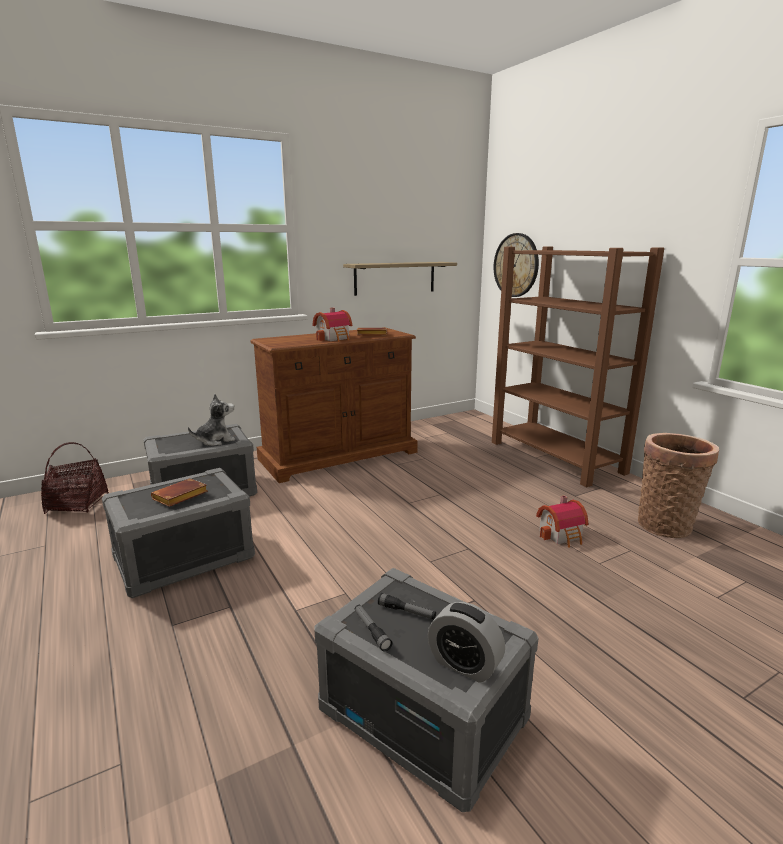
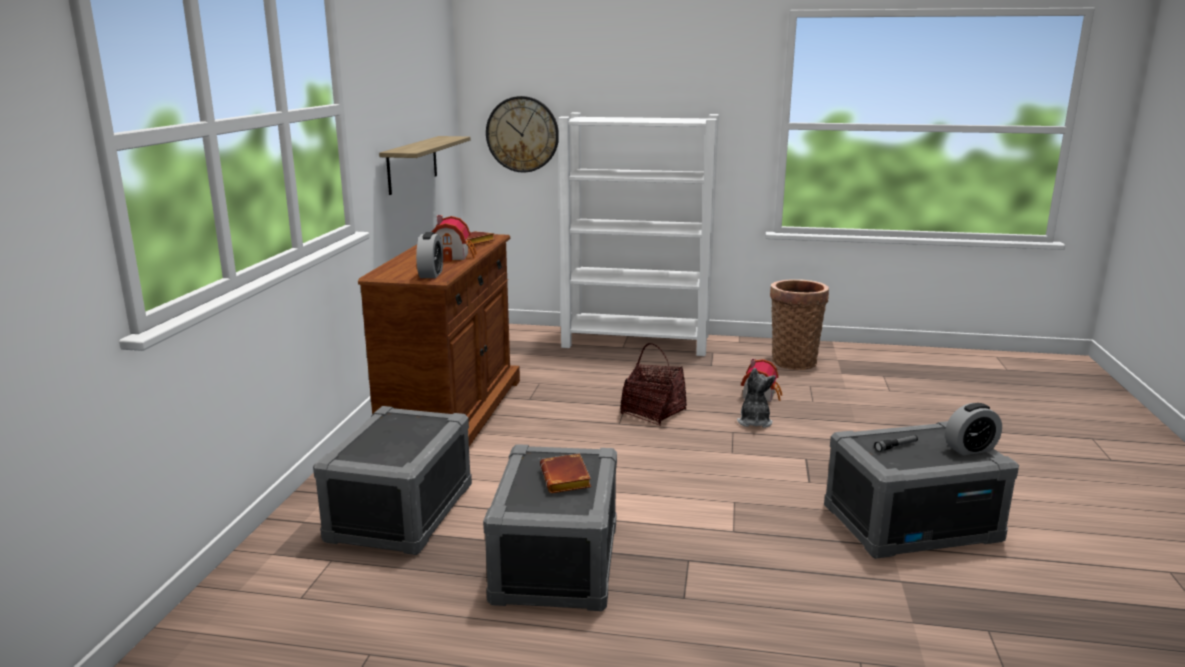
camera: 50 degrees left, 0 degrees up
basket [41,442,109,514] -> basket moved to [620,343,687,426]
plush toy [188,394,235,446] -> plush toy moved to [737,368,776,428]
flashlight [355,605,393,651] -> none
brown bookcase [492,246,664,488] -> white bookcase [558,112,719,356]
none -> alarm clock [416,232,443,278]

